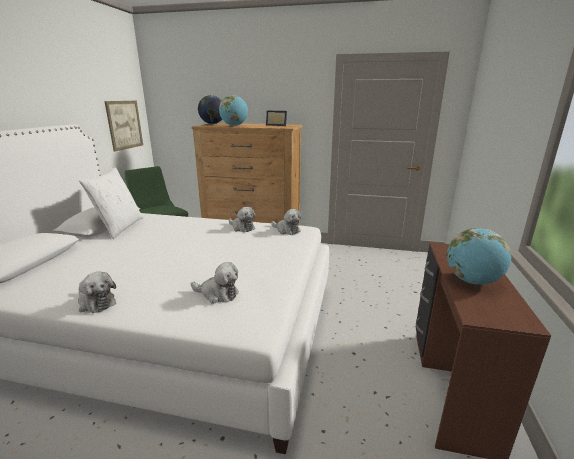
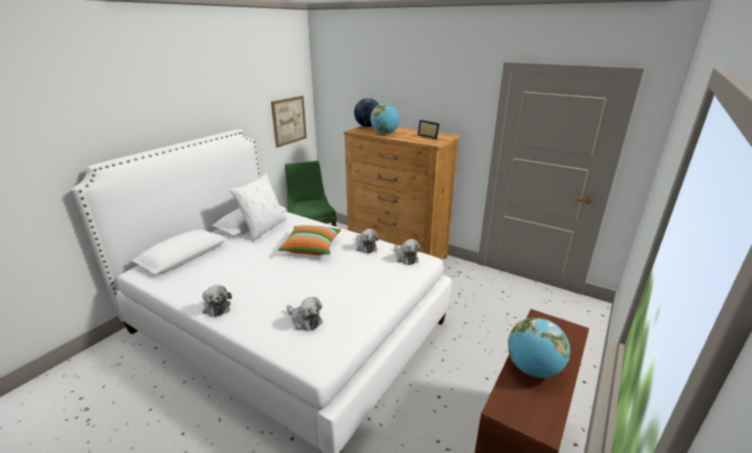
camera: 20 degrees right, 5 degrees up
none -> pillow [278,225,341,255]

